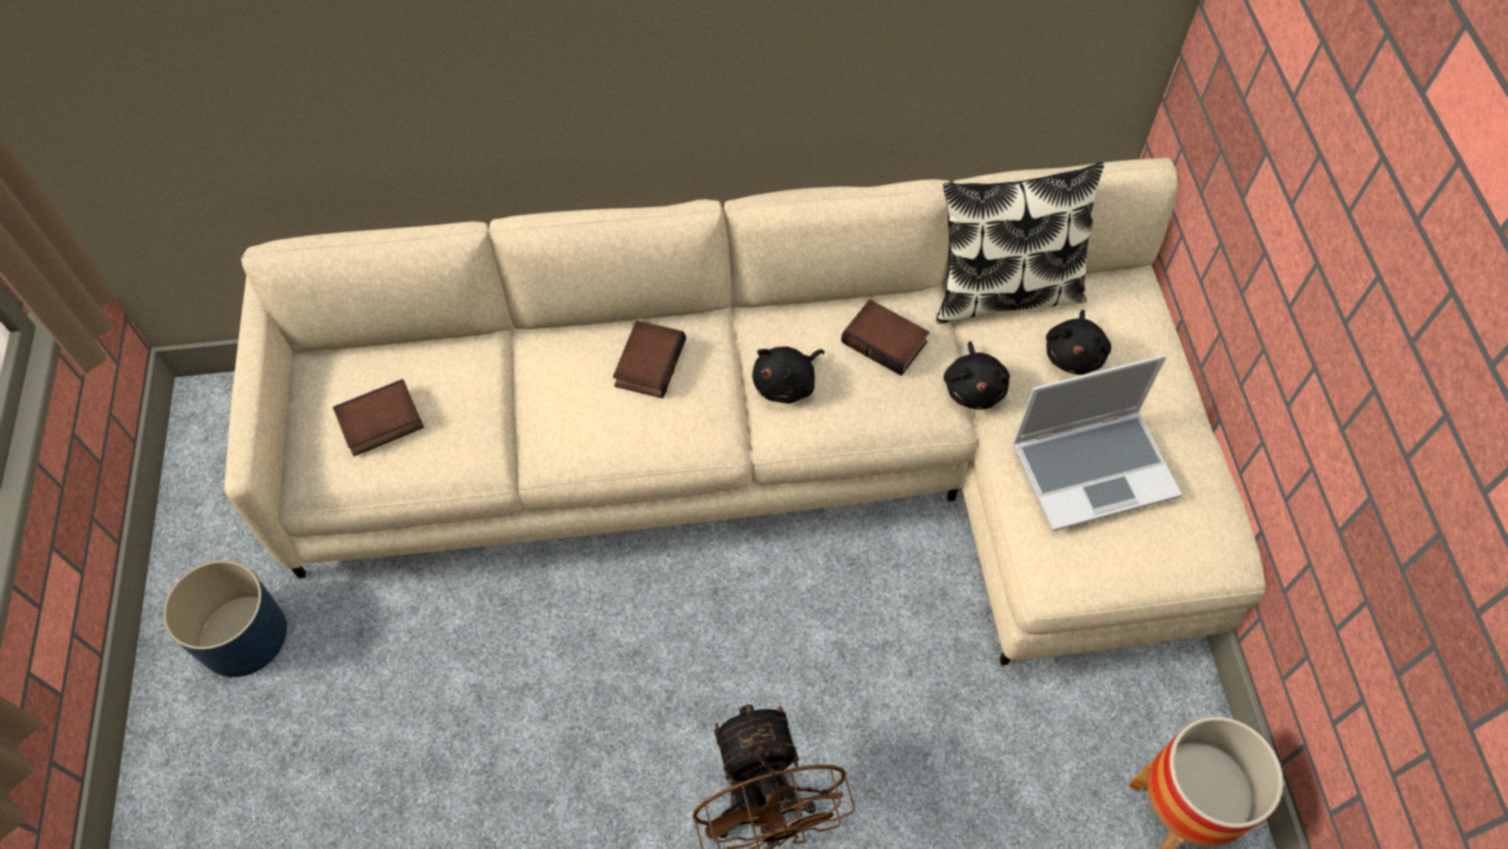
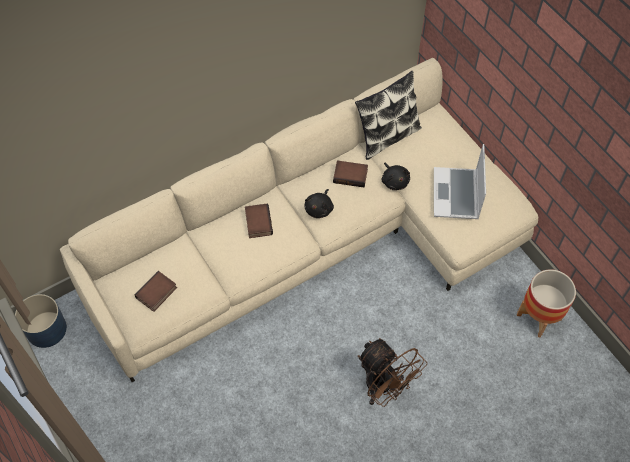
camera: 25 degrees left, 0 degrees up
blue planter [163,560,287,677] -> blue planter moved to [15,294,67,348]
laptop [1012,355,1182,532] -> laptop turned 135 degrees clockwise [434,144,486,219]
black plush toy [1046,310,1111,375] -> none

